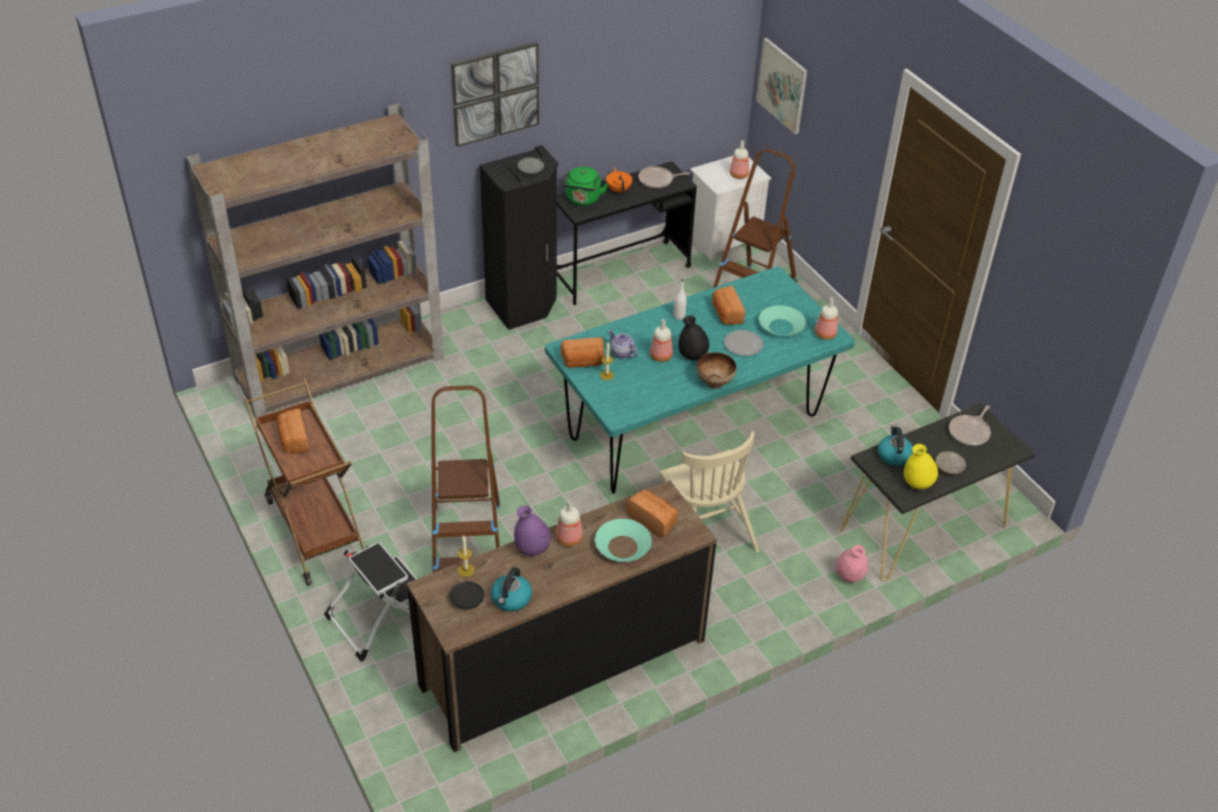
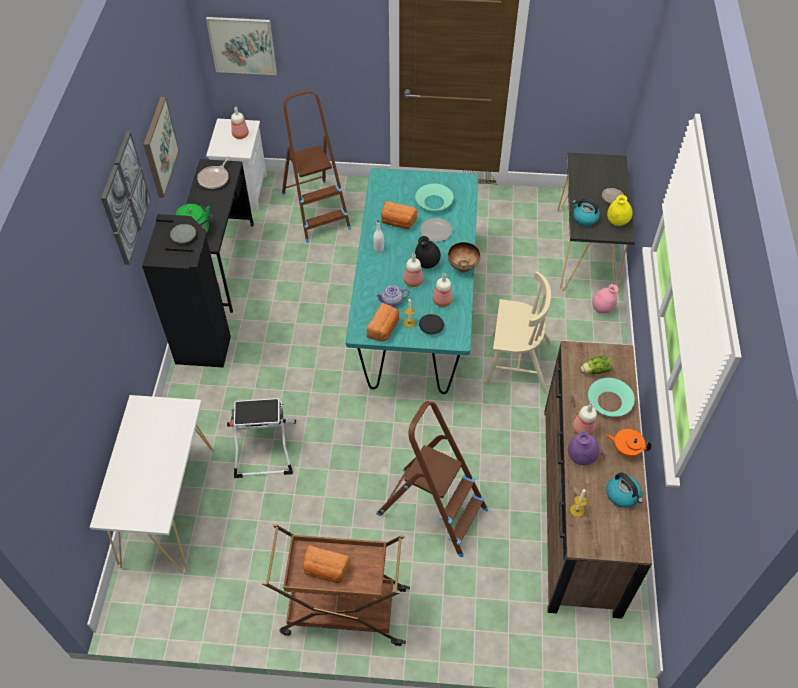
camera: 55 degrees left, 10 degrees up
brown bookcase [187,104,444,419] -> white console table [90,395,214,573]
step ladder [324,542,417,662] -> step ladder moved to [227,398,296,478]
black plate [449,581,484,610] -> black plate moved to [419,314,444,334]
orange teapot [606,167,632,193] -> orange teapot moved to [607,429,652,457]
bread [626,490,678,538] -> lettuce [581,356,612,374]
bottle [815,298,838,340] -> bottle moved to [433,273,453,307]
frying pan [949,405,991,446] -> none
none -> picture [143,97,179,198]

